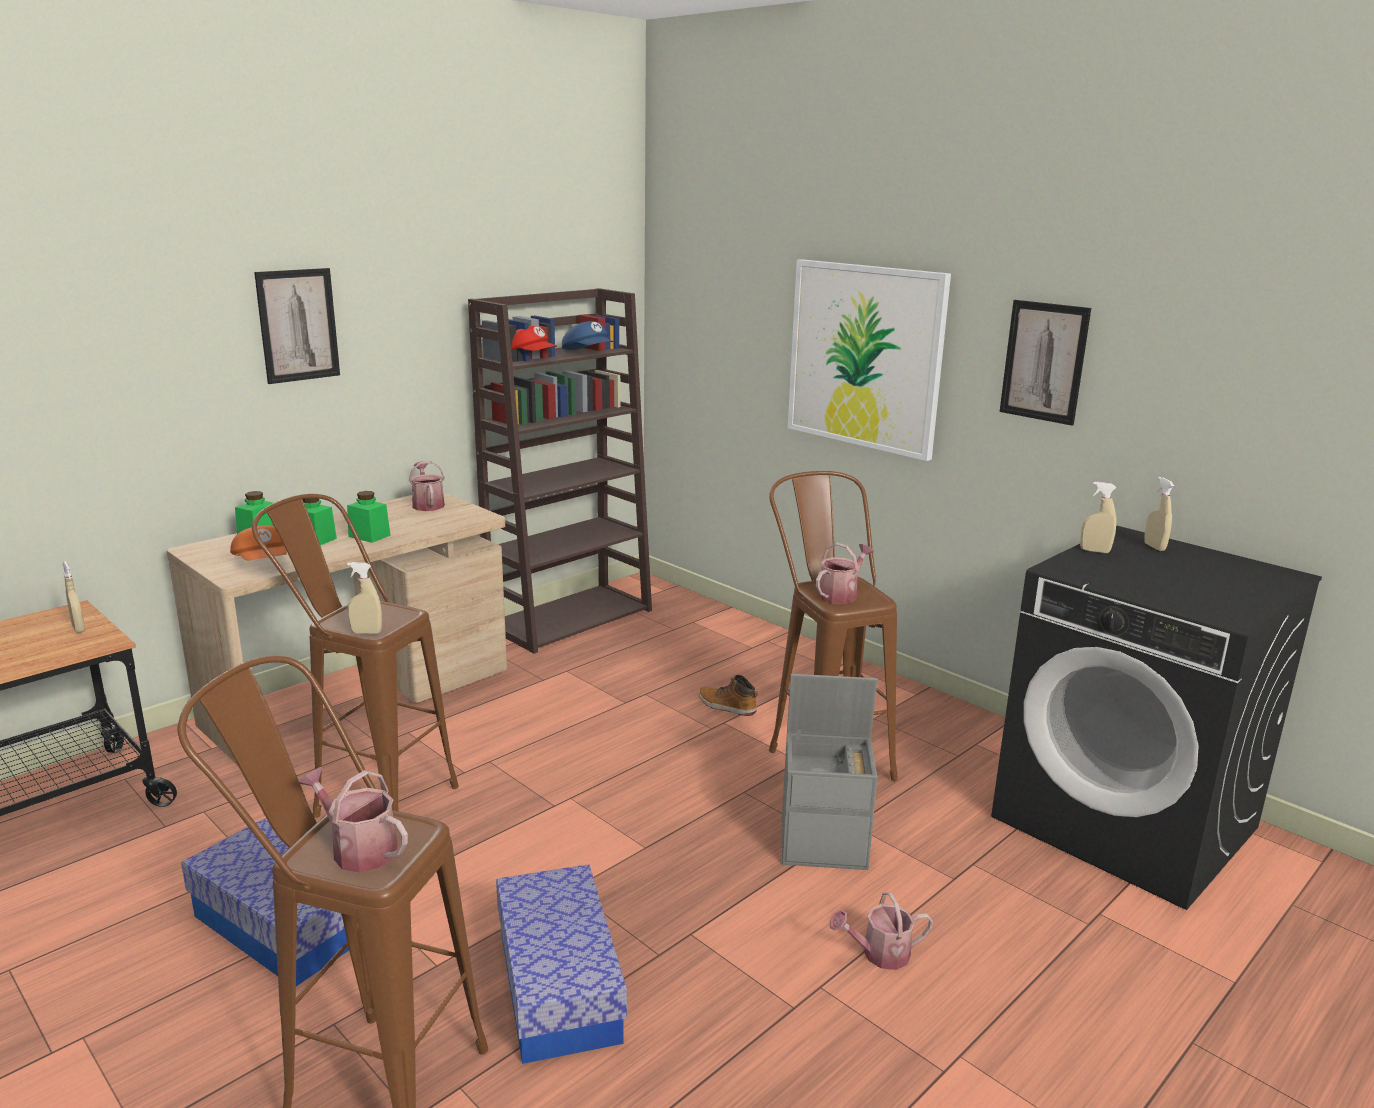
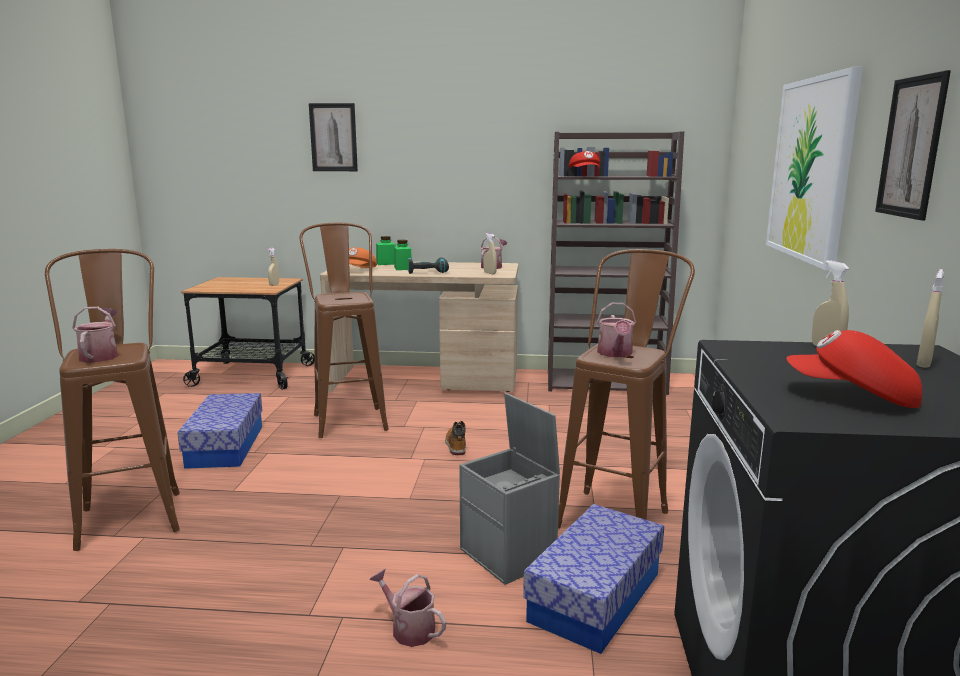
camera: 50 degrees right, 5 degrees down
picture [254,268,340,384] -> picture moved to [309,103,358,171]
green jar [347,491,391,543] -> power drill [408,257,449,274]
beige spray bottle [347,562,382,634] -> beige spray bottle moved to [483,233,497,274]
storage box [496,864,627,1064] -> storage box moved to [523,504,664,654]
blue cap [562,321,613,350] -> none
boot [698,675,758,716] -> boot moved to [445,421,466,455]
watering can [816,543,874,604] -> watering can turned 90 degrees clockwise [597,303,636,357]
none -> red cap [787,330,922,408]

